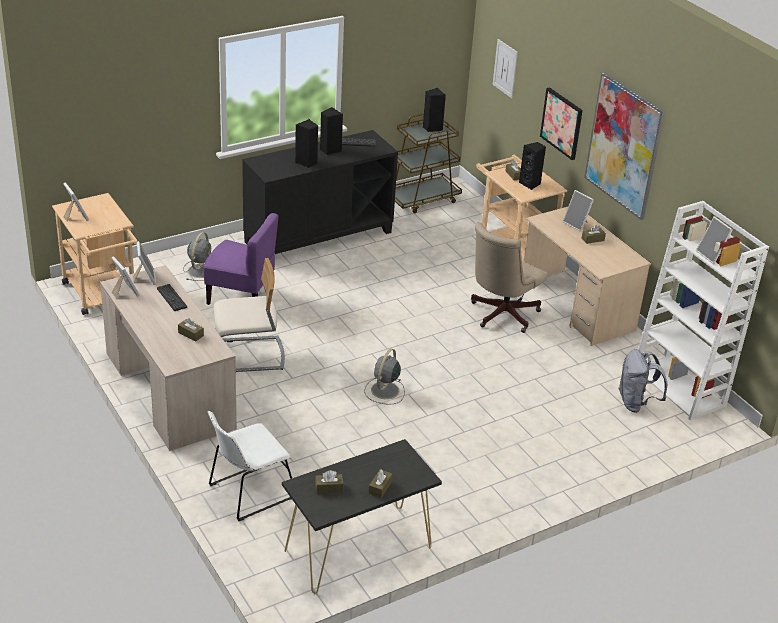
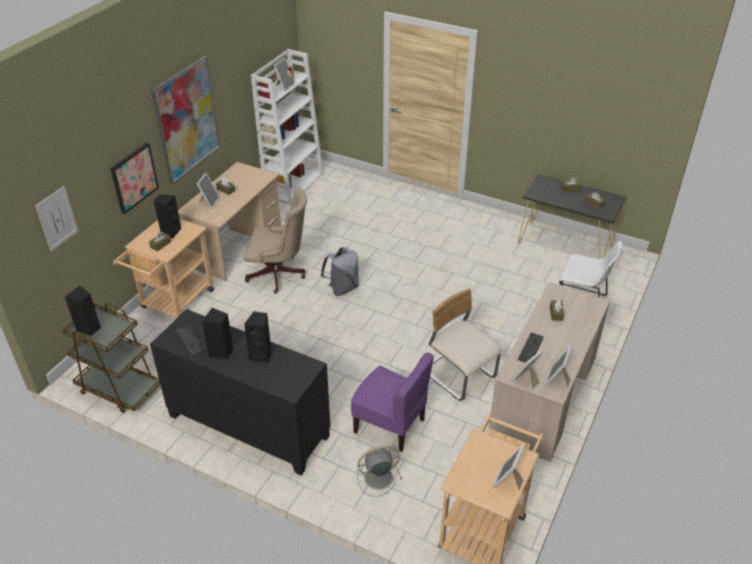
camera: 120 degrees left, 5 degrees up
purple chair [203,213,278,305] -> purple chair turned 135 degrees clockwise [351,353,434,452]
grey fan [364,349,405,405] -> none
grey backpack [618,349,667,413] -> grey backpack moved to [320,247,359,296]

